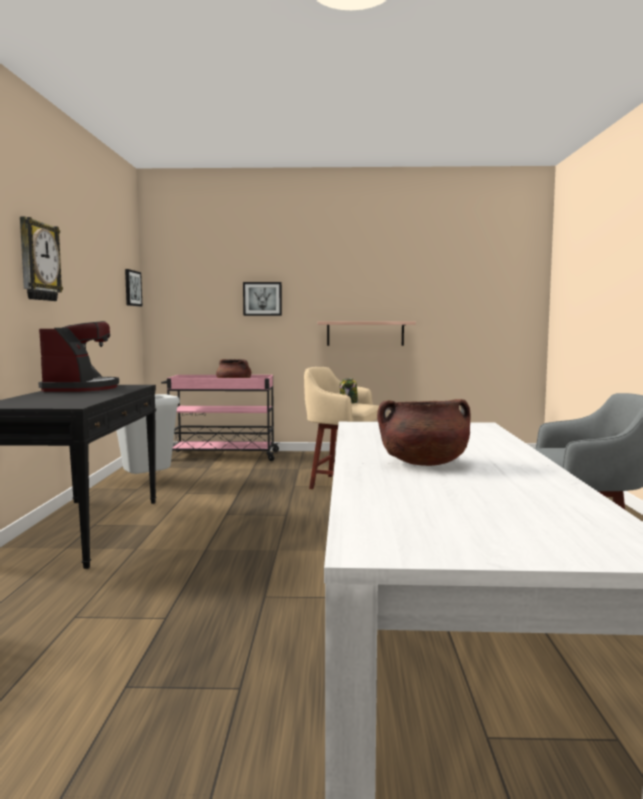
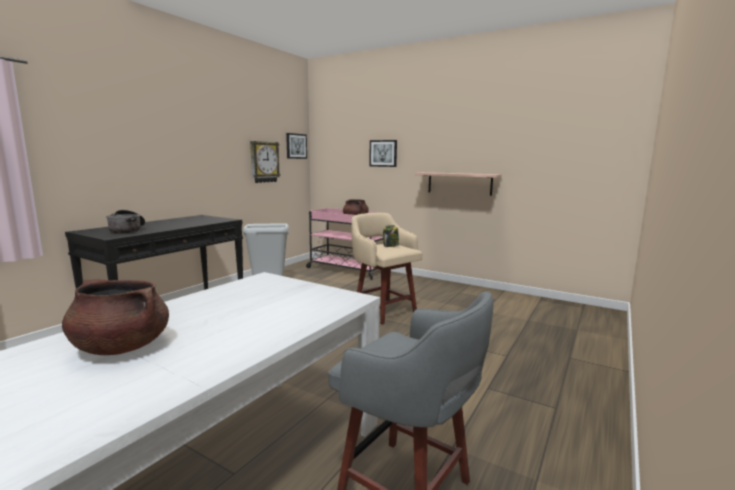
camera: 30 degrees right, 5 degrees up
wall clock [20,217,63,301] -> wall clock moved to [250,141,281,183]
coffee machine [38,321,119,392] -> none
none -> cooking pot [106,210,145,233]

